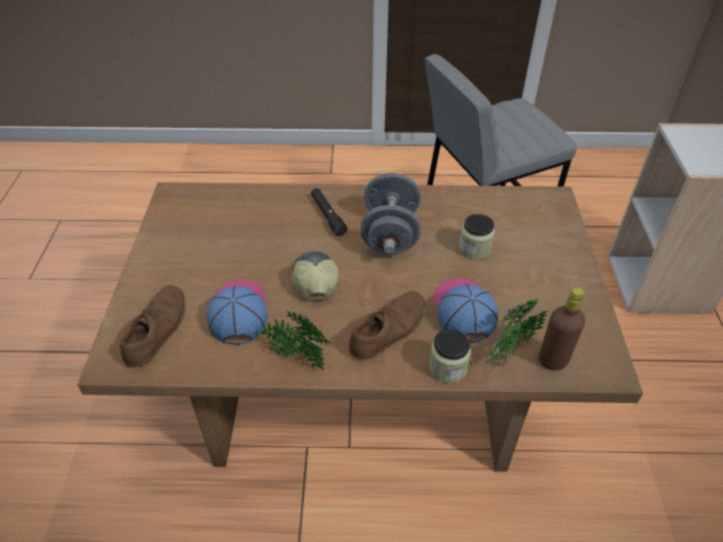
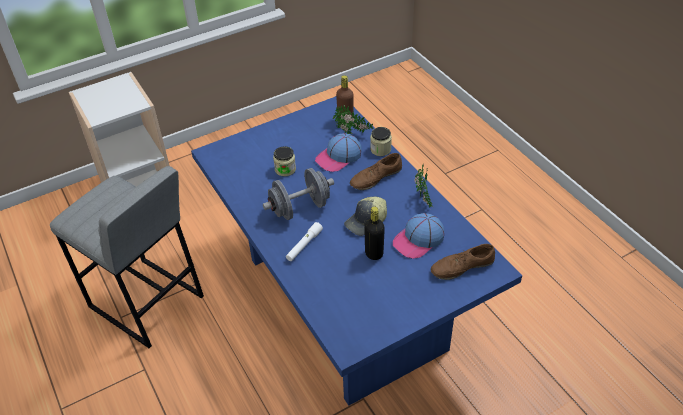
camera: 120 degrees left, 0 degrees up
brown dining table [77,182,643,472] -> blue dining table [191,96,522,406]
black flashlight [311,188,347,236] -> white flashlight [286,222,323,261]
brown shoe [349,291,426,360] -> brown shoe turned 45 degrees counterclockwise [350,153,402,190]
none -> black bottle [364,207,385,260]

